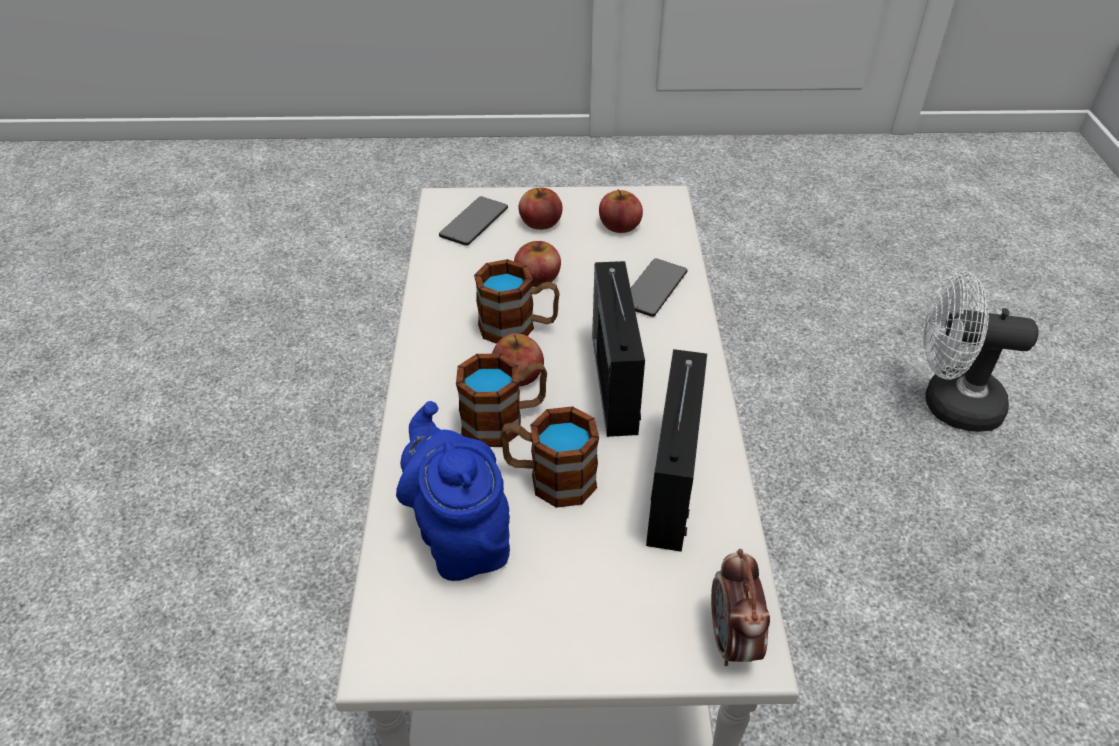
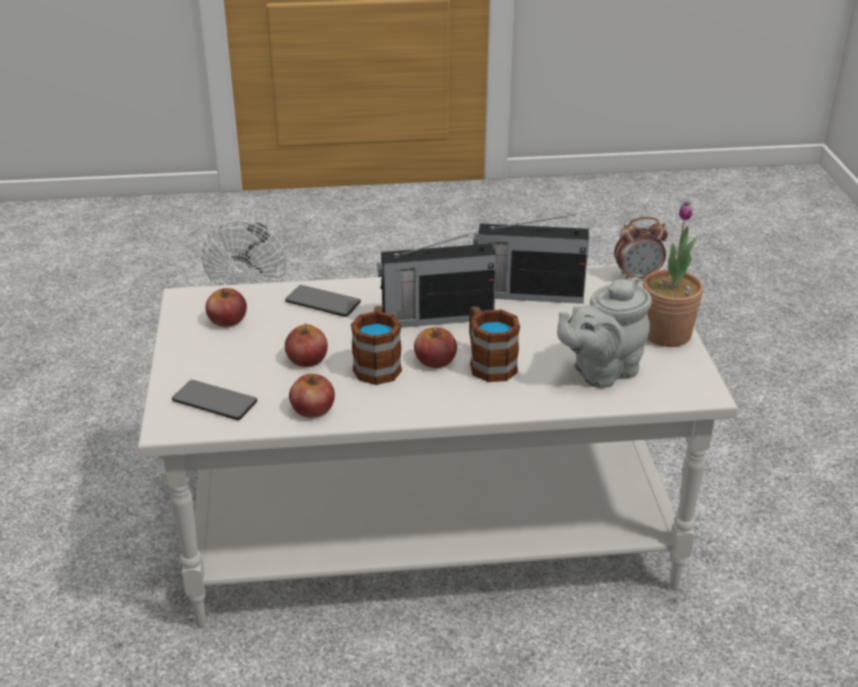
camera: 95 degrees left, 10 degrees down
blue teapot [396,401,510,581] -> grey teapot [557,277,652,388]
mug [500,406,599,508] -> none
apple [519,188,563,230] -> apple moved to [289,374,335,418]
none -> potted plant [643,202,704,347]

